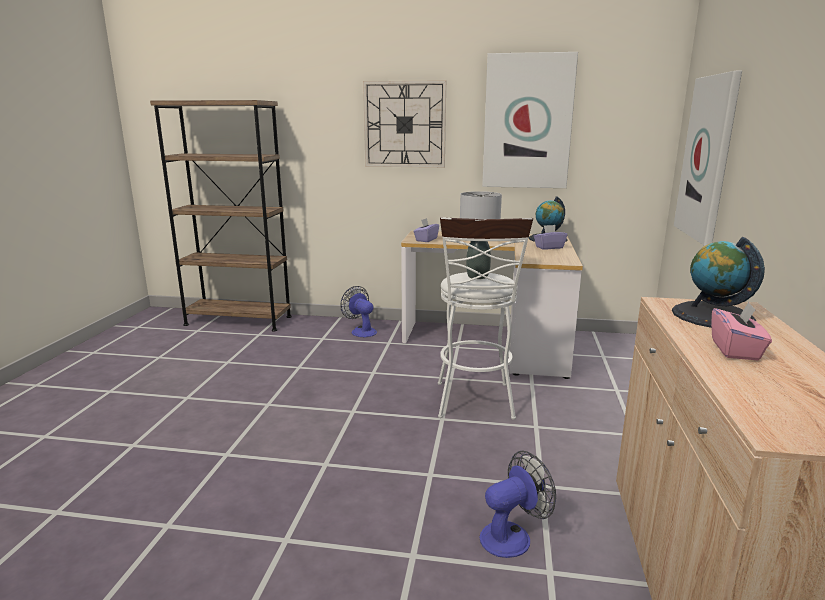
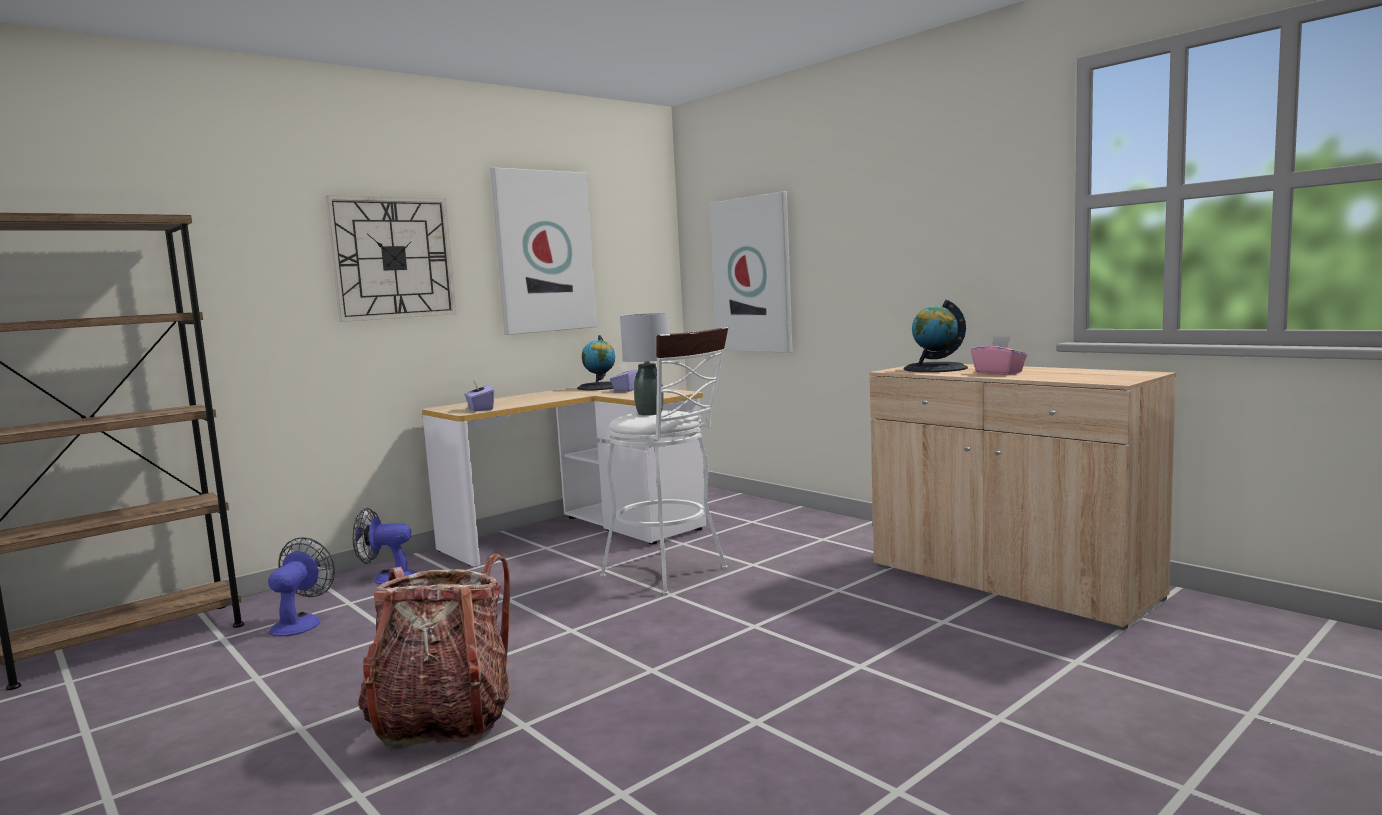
camera: 50 degrees left, 10 degrees down
fan [480,451,556,558] -> fan moved to [268,537,335,636]
none -> backpack [358,553,510,749]

